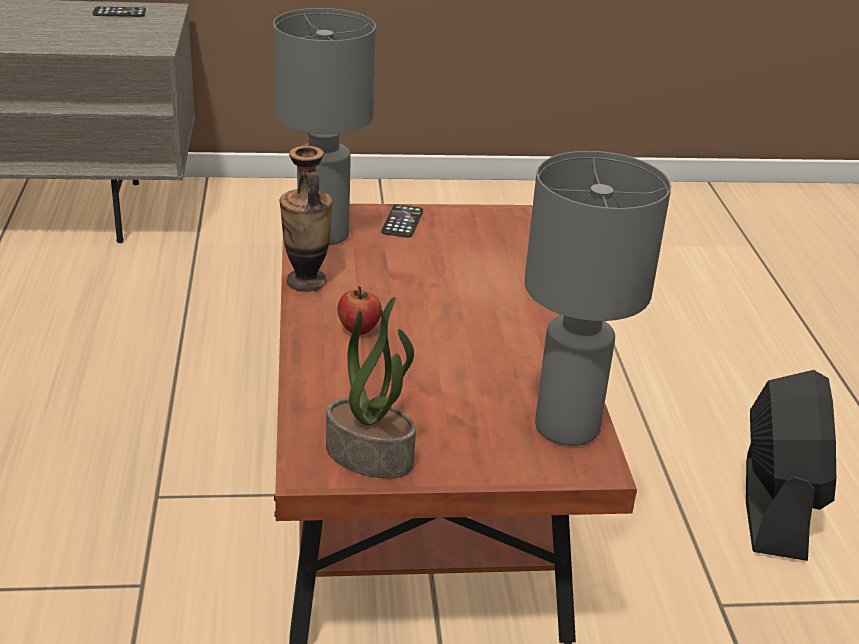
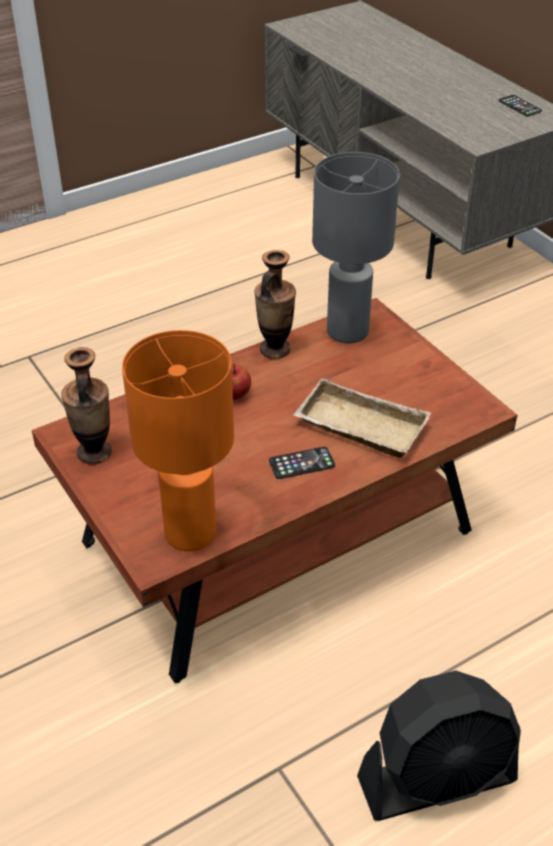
camera: 65 degrees right, 10 degrees up
potted plant [326,297,416,478] -> vase [61,347,112,464]
phone [381,204,423,238] -> phone moved to [269,447,335,479]
grey table lamp [524,151,671,446] -> orange table lamp [122,330,234,552]
none -> beige tray [293,378,431,458]

